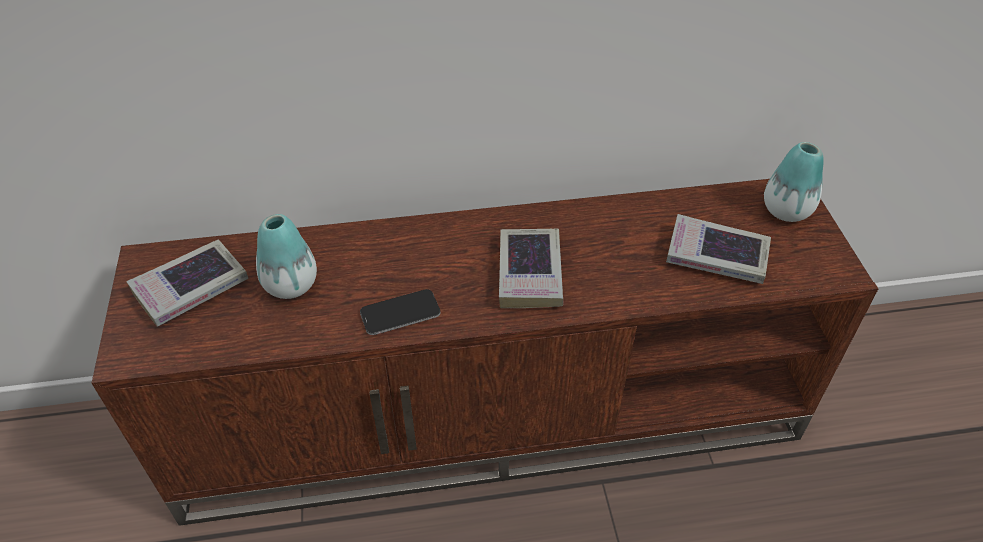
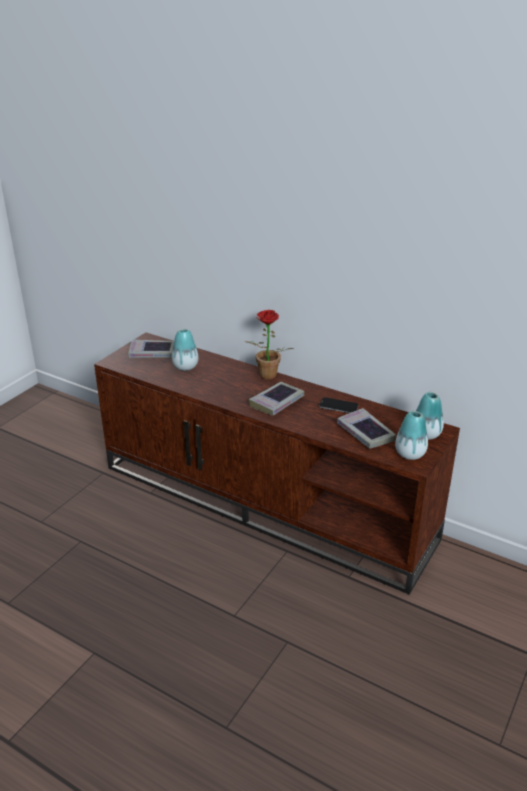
camera: 40 degrees right, 15 degrees down
phone [360,289,440,335] -> phone moved to [319,397,358,413]
none -> potted plant [245,310,294,379]
none -> vase [395,411,428,460]

